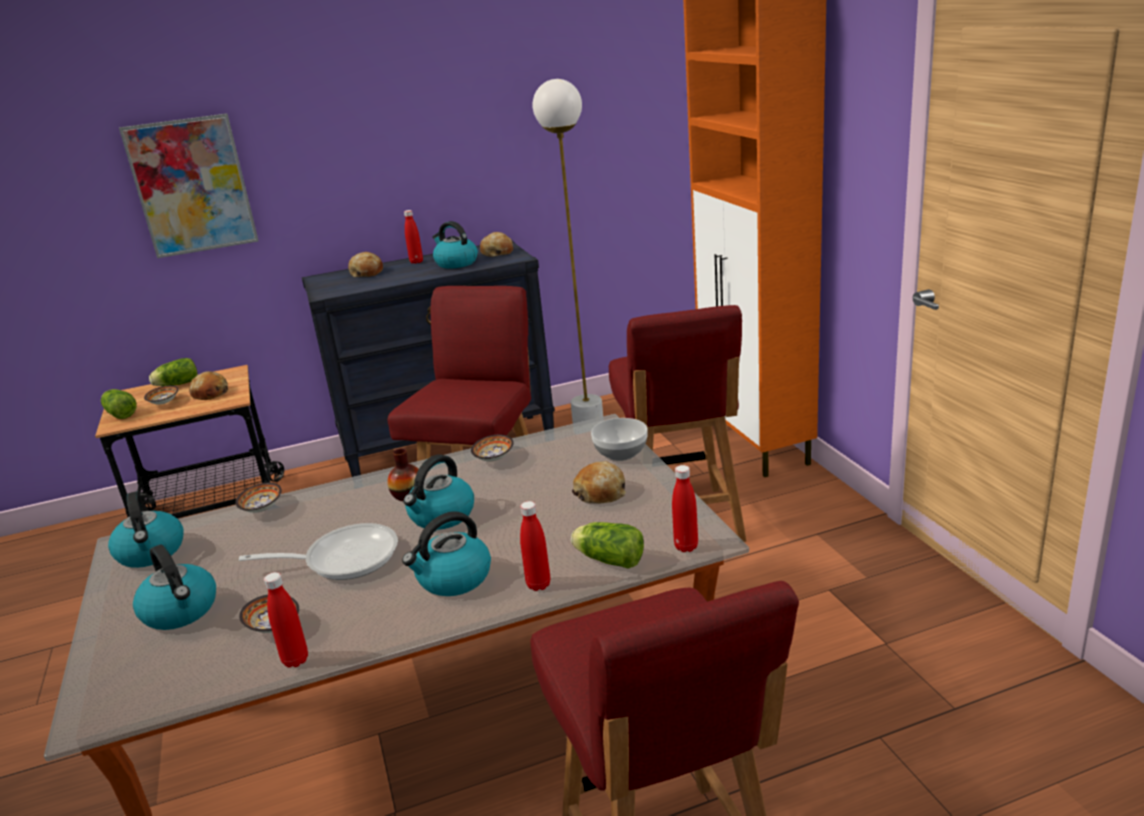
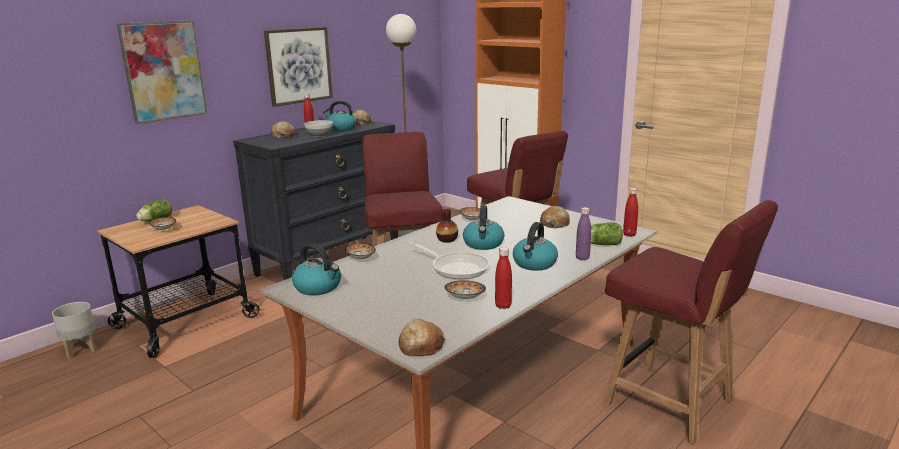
camera: 30 degrees left, 5 degrees down
lettuce [101,389,137,419] -> none
kettle [133,545,216,630] -> none
bread [189,371,228,400] -> bread moved to [399,319,446,356]
frying pan [239,523,398,580] -> frying pan turned 75 degrees clockwise [409,242,490,279]
red bottle [520,501,550,591] -> purple bottle [576,207,591,260]
bowl [591,418,648,461] -> bowl moved to [305,120,333,137]
none -> grey planter [52,302,96,359]
none -> picture [264,27,333,107]

